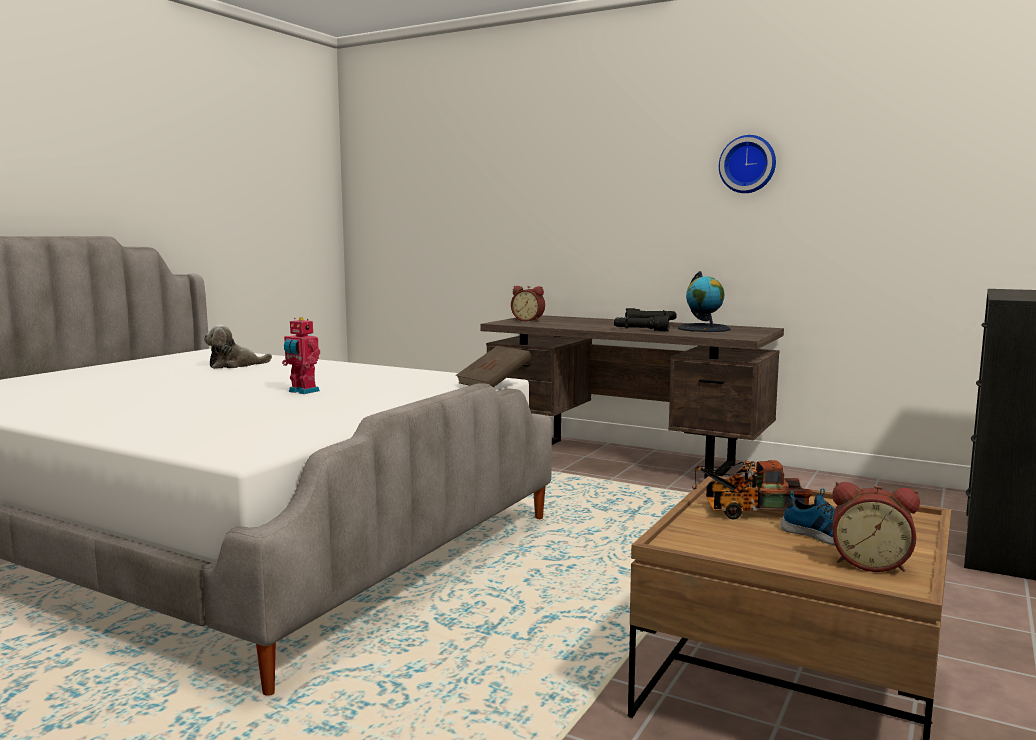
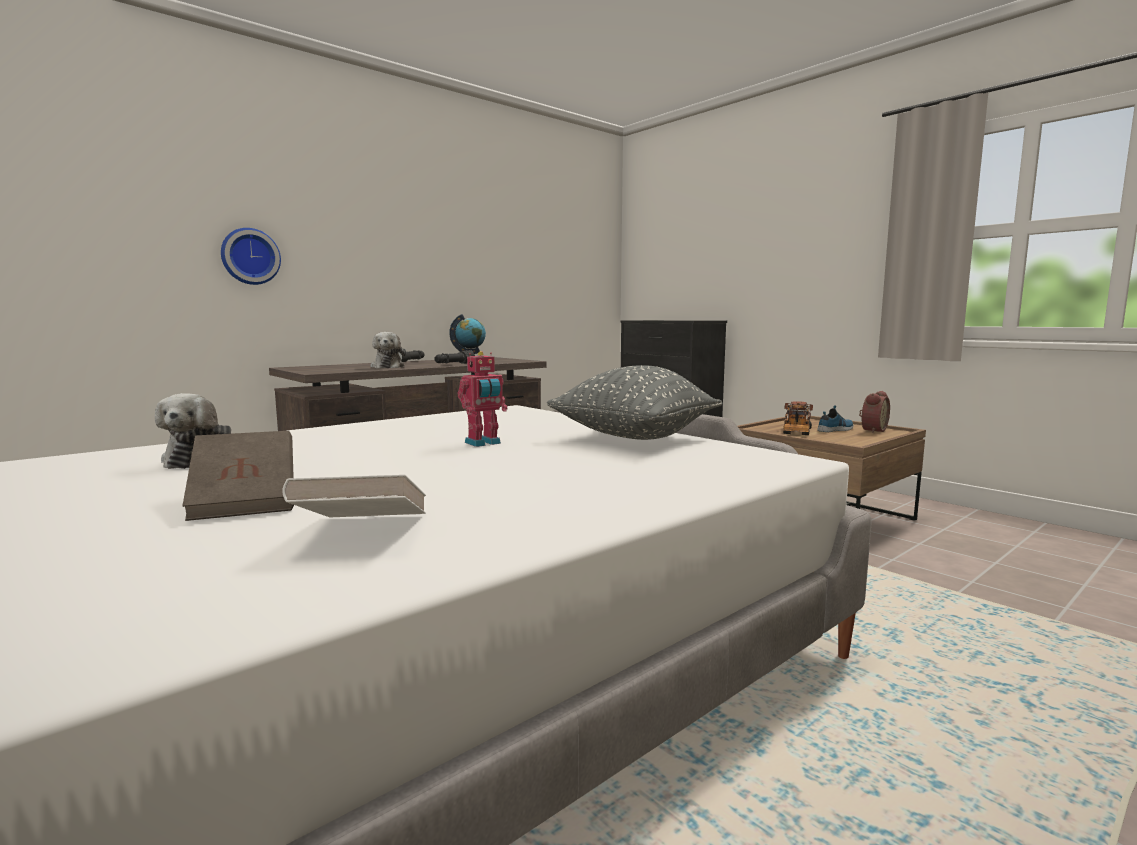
camera: 70 degrees left, 0 degrees up
brown book [456,346,531,387] -> brown book moved to [182,431,294,521]
alarm clock [511,286,545,322] -> none
wall clock [719,135,776,193] -> wall clock moved to [221,228,281,285]
none -> white book [282,474,426,517]
none -> plush toy [370,332,406,368]
none -> grey pillow [547,365,723,440]

